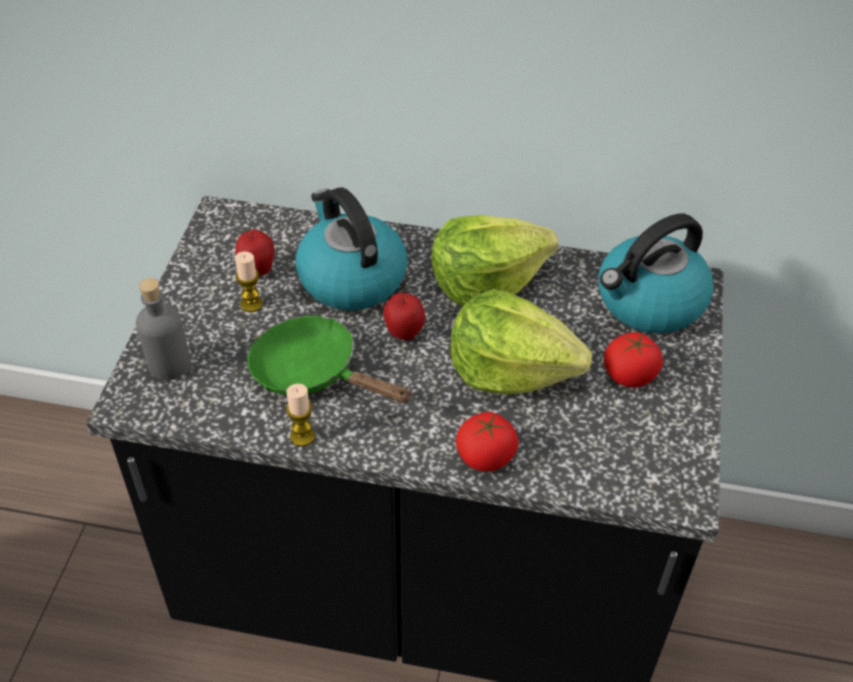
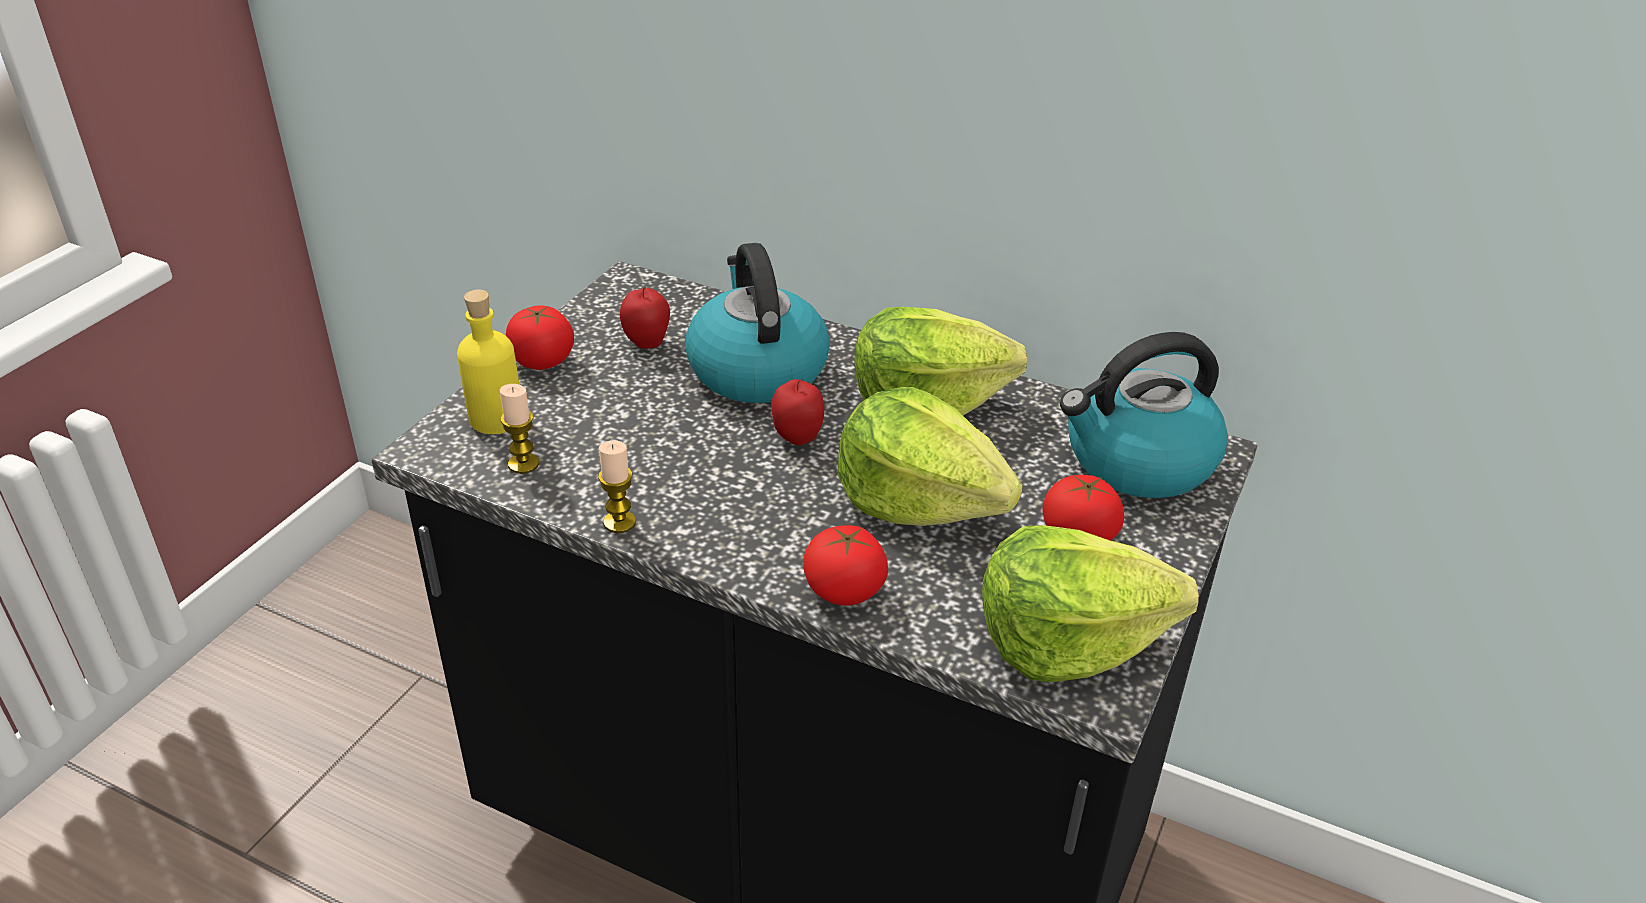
camera: 15 degrees right, 10 degrees down
grey bottle [136,278,191,380] -> yellow bottle [457,289,519,434]
candle [235,252,263,312] -> candle moved to [500,384,539,474]
green frying pan [247,316,413,403] -> none
none -> tomato [506,305,574,370]
none -> lettuce [982,525,1199,682]

